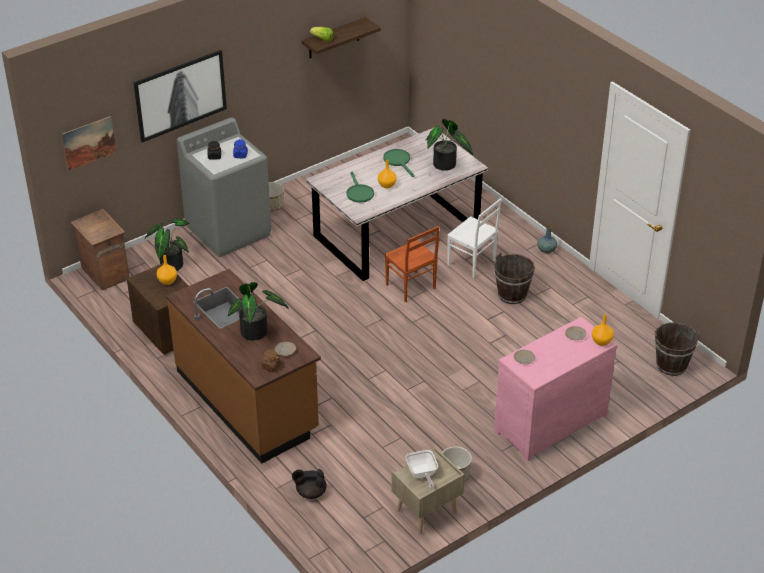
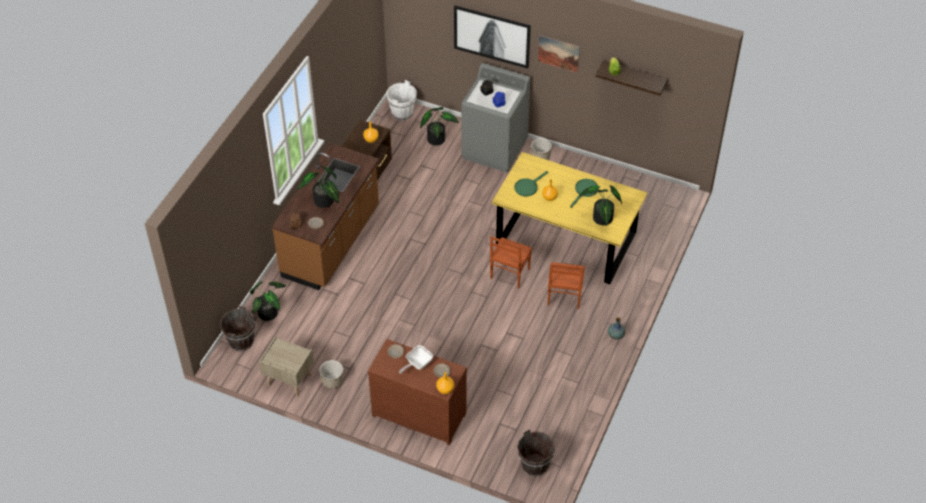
camera: 60 degrees right, 10 degrees up
picture [62,116,116,171] -> picture moved to [538,35,580,73]
crate [71,209,130,290] -> white bucket [386,80,417,121]
black teapot [292,469,327,499] -> potted plant [250,281,286,321]
grey dining table [306,127,488,281] -> yellow dining table [492,152,647,284]
frying pan [405,450,438,489] -> frying pan moved to [399,345,433,374]
white chair [447,198,501,278] -> brown chair [548,262,585,309]
brown bucket [494,253,535,304] -> brown bucket moved to [220,306,256,352]
pink dresser [494,317,617,461] -> brown dresser [368,339,467,445]

